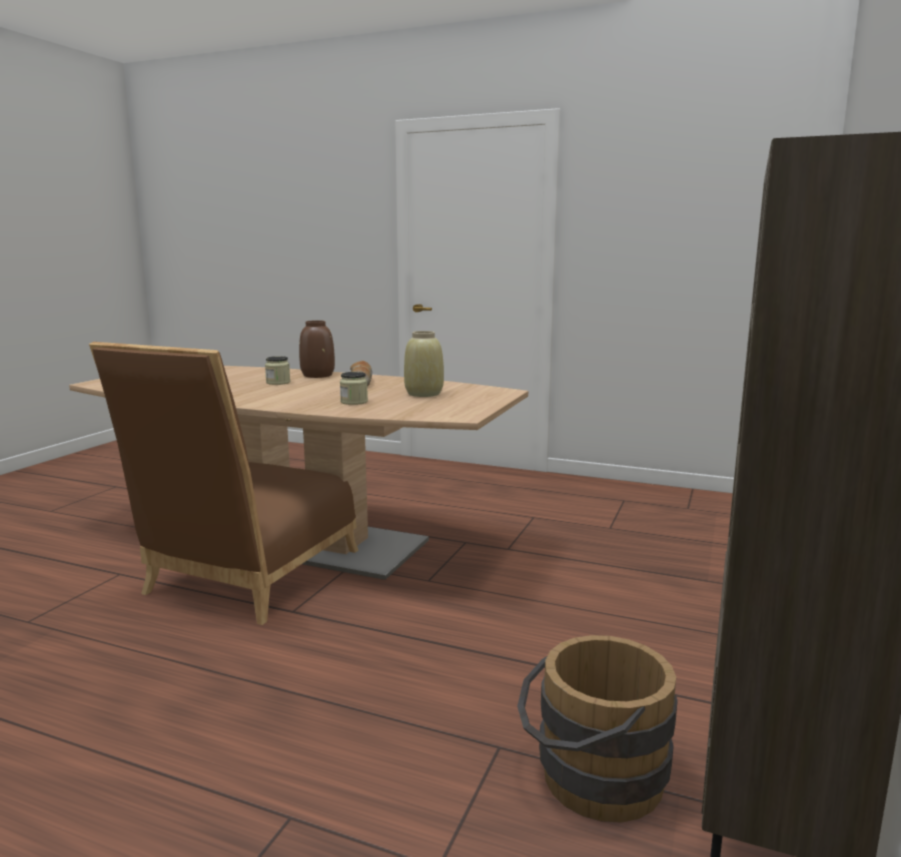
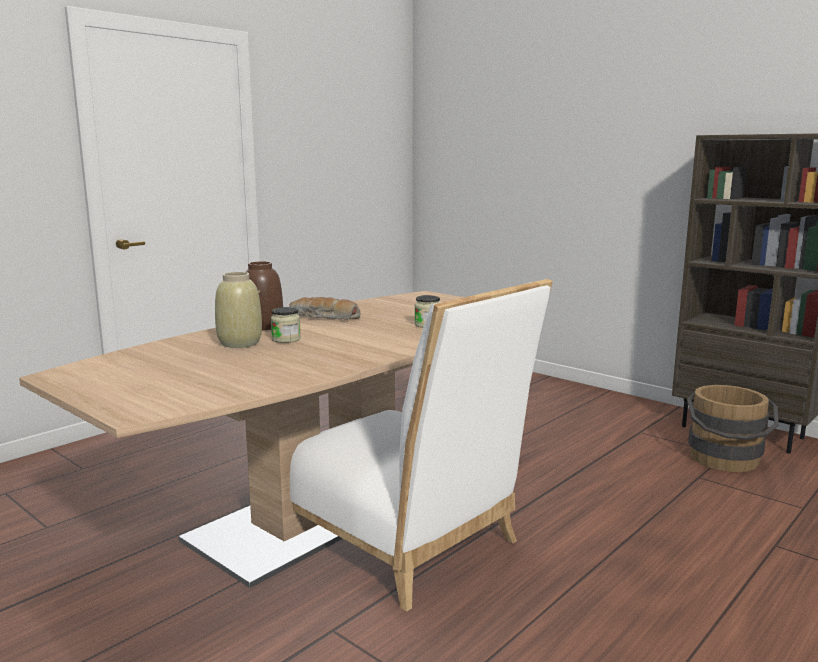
camera: 70 degrees left, 0 degrees up
brown chair [89,342,358,625] -> white chair [290,279,553,611]
beige vase [404,331,444,397] -> beige vase moved to [215,272,262,348]

